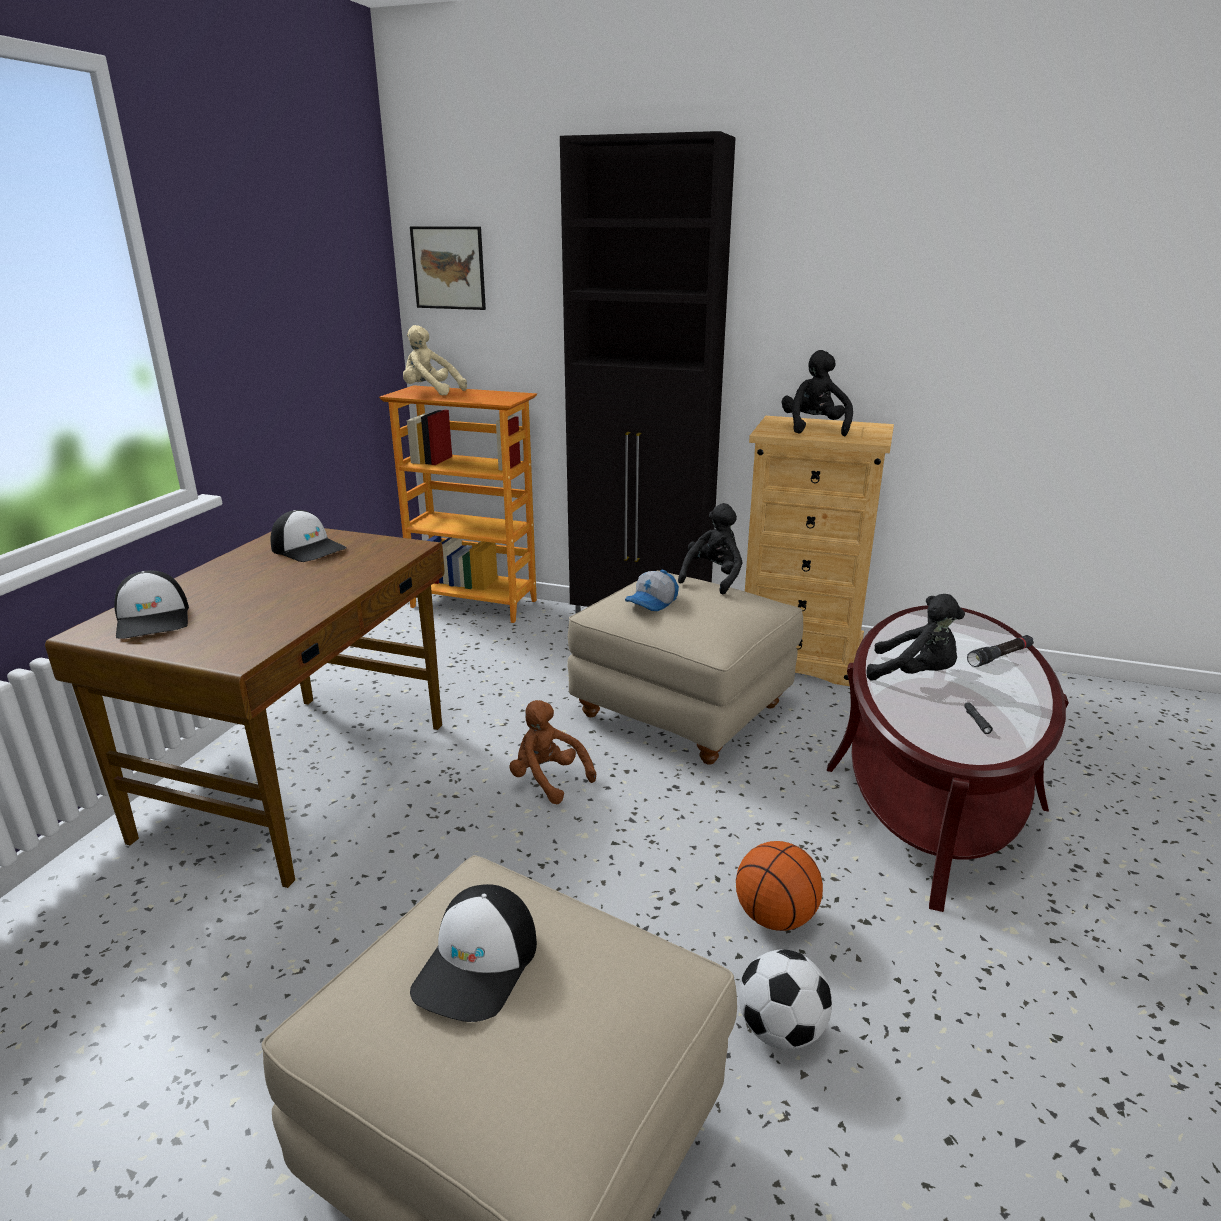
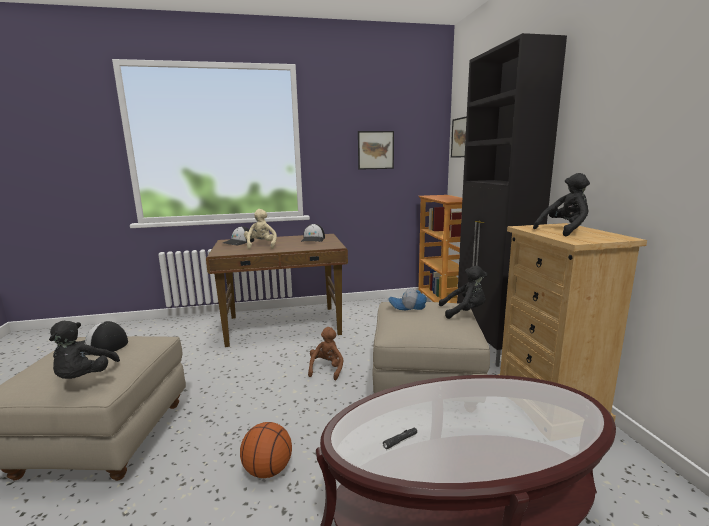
camera: 60 degrees right, 10 degrees down
beige plush toy [403,325,467,395] -> beige plush toy moved to [244,209,277,249]
football [739,949,832,1050] -> none
black plush toy [867,594,965,681] -> black plush toy moved to [49,321,120,379]
black flashlight [967,635,1034,667] -> none
none -> picture [358,131,394,170]

